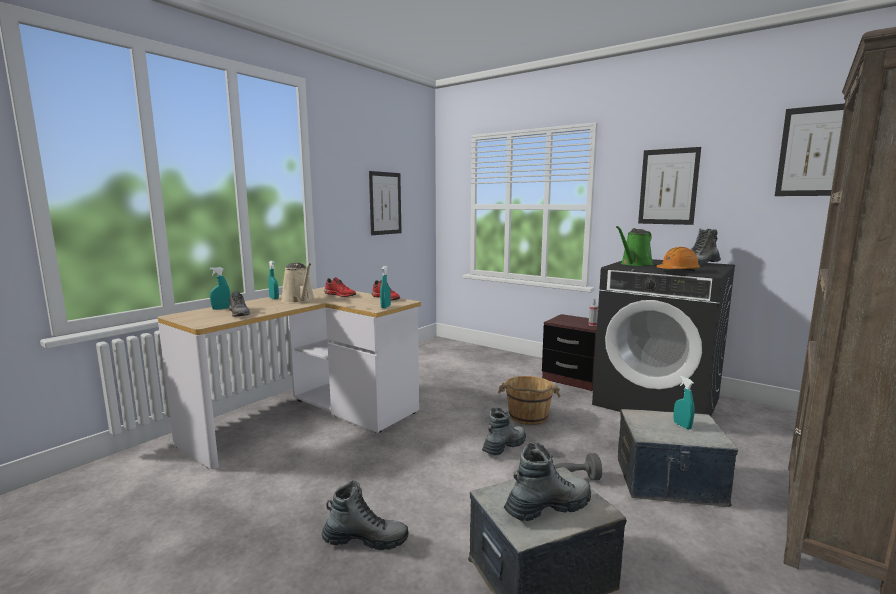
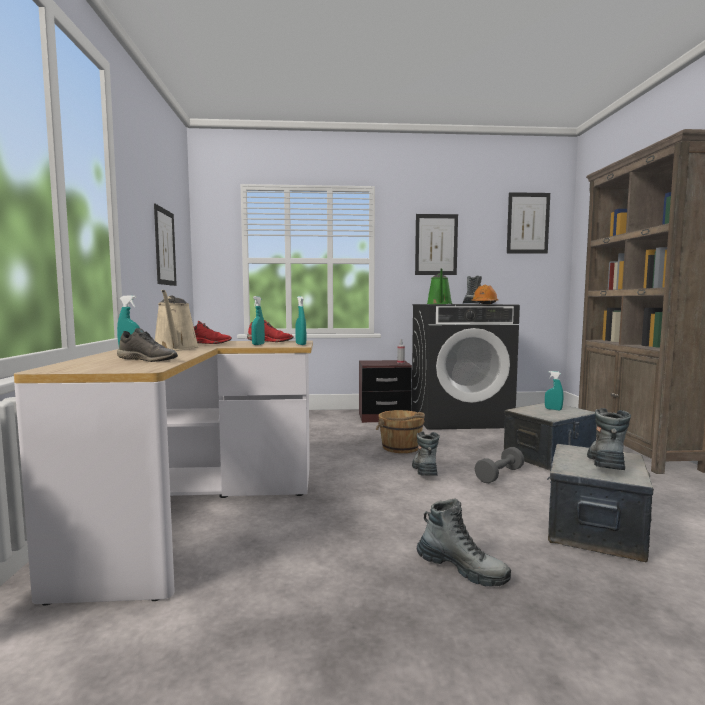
camera: 40 degrees left, 5 degrees down
turquoise spray bottle [210,267,231,310] -> turquoise spray bottle moved to [251,296,265,345]
beige watering can [281,263,315,303] -> beige watering can turned 60 degrees clockwise [155,290,199,351]
boot [322,480,409,550] -> boot turned 75 degrees clockwise [417,499,511,587]

